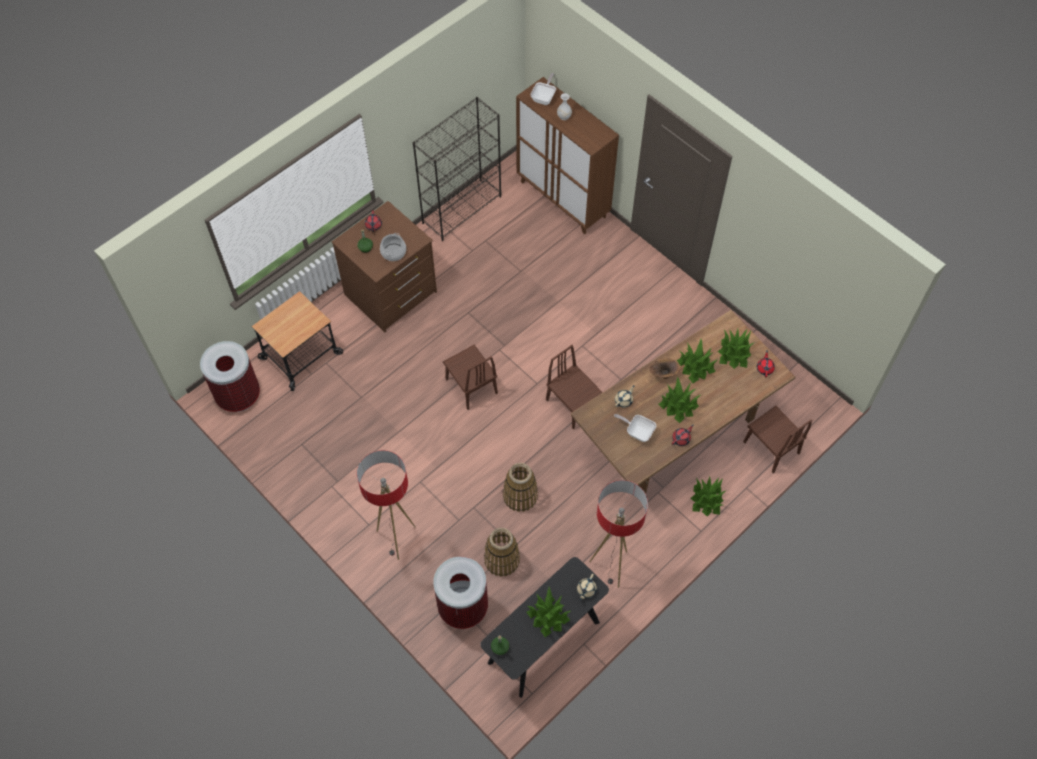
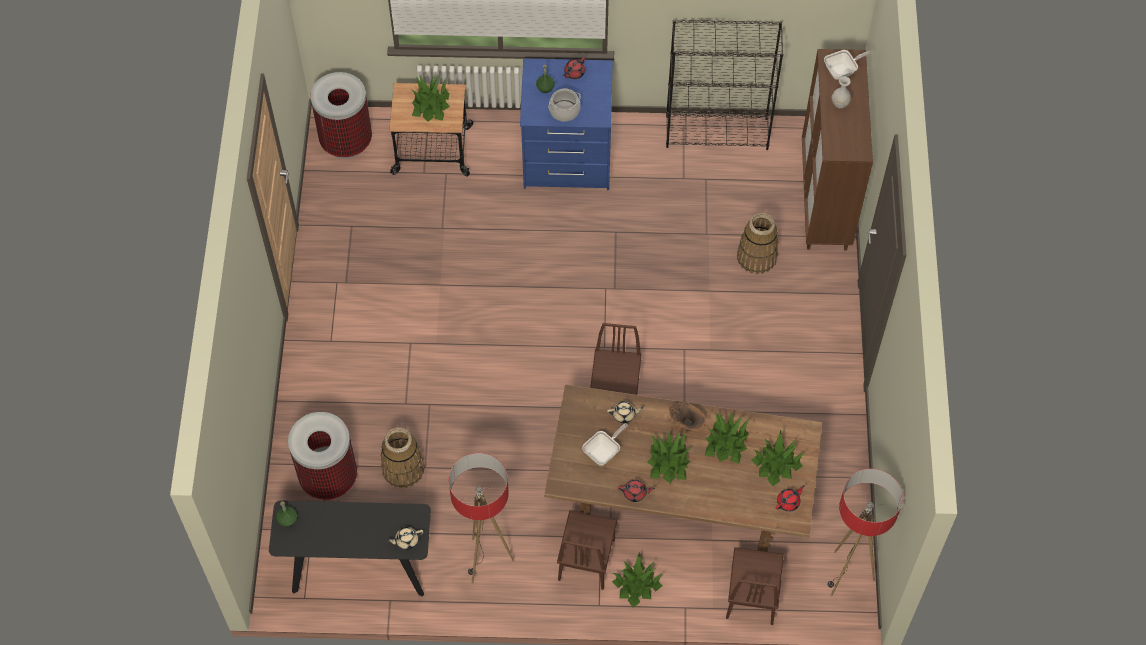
camera: 45 degrees right, 0 degrees up
brown dresser [332,201,437,332] -> blue dresser [520,58,613,190]
floor lamp [357,450,416,560] -> floor lamp moved to [827,468,903,596]
brown chair [443,345,498,410] -> brown chair moved to [557,510,617,590]
basket [503,463,538,512] -> basket moved to [737,213,778,274]
potted plant [526,587,570,637] -> potted plant moved to [411,74,450,122]
frying pan [614,414,656,442] -> frying pan turned 60 degrees clockwise [582,423,628,466]

